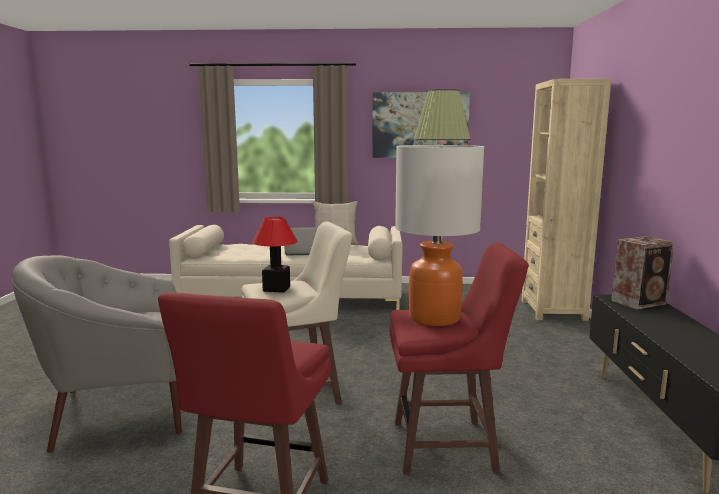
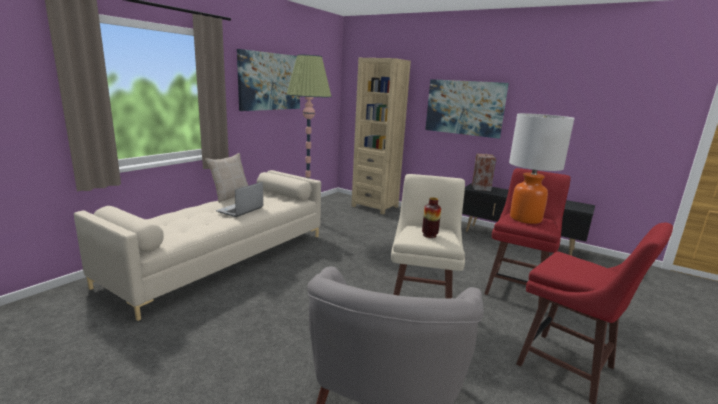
camera: 60 degrees left, 5 degrees up
table lamp [252,217,298,293] -> vase [422,198,441,238]
none -> picture [425,79,509,139]

